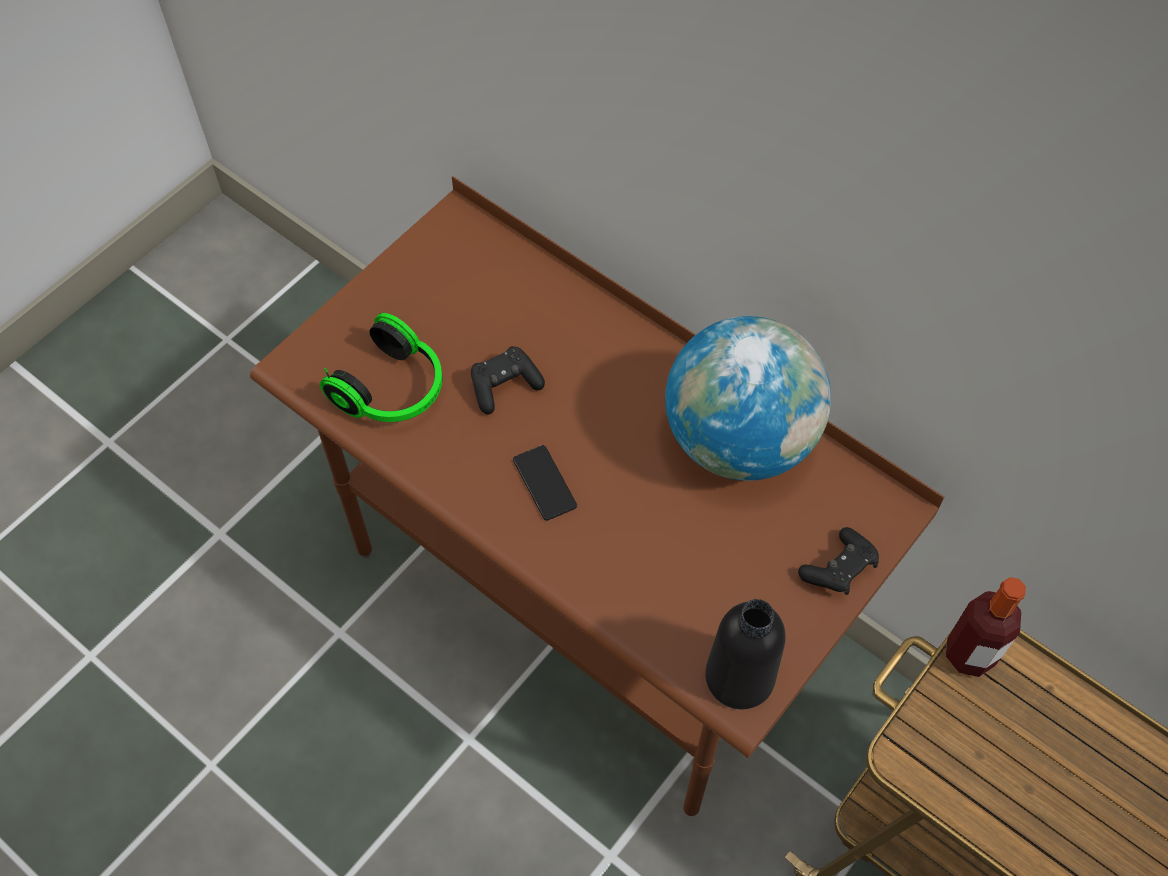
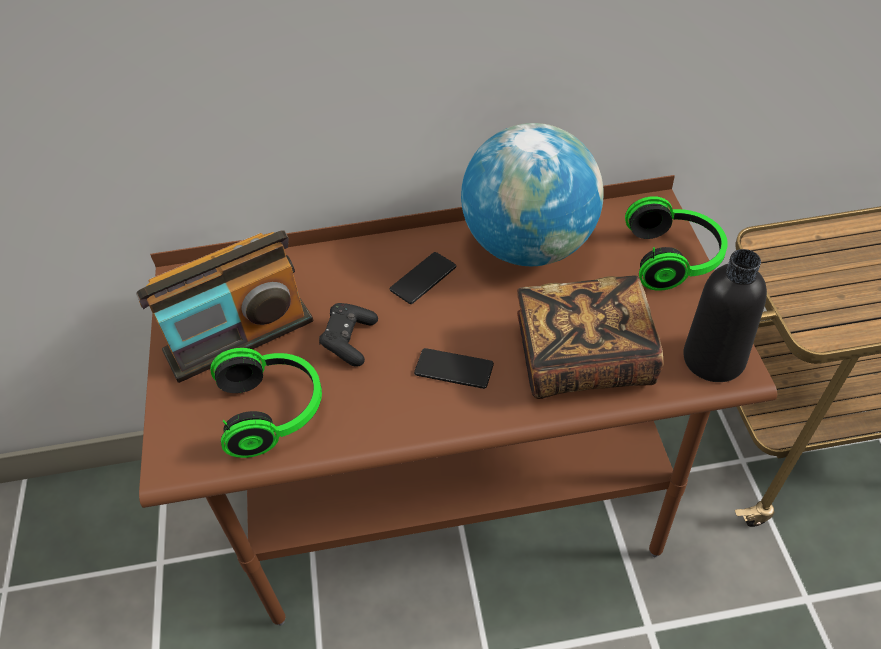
camera: 45 degrees left, 10 degrees down
black game controller [798,527,879,595] -> headphones [625,196,728,291]
bottle [946,577,1026,677] -> none
none -> radio [136,230,313,383]
none -> phone [390,252,456,304]
none -> book [517,275,664,399]

